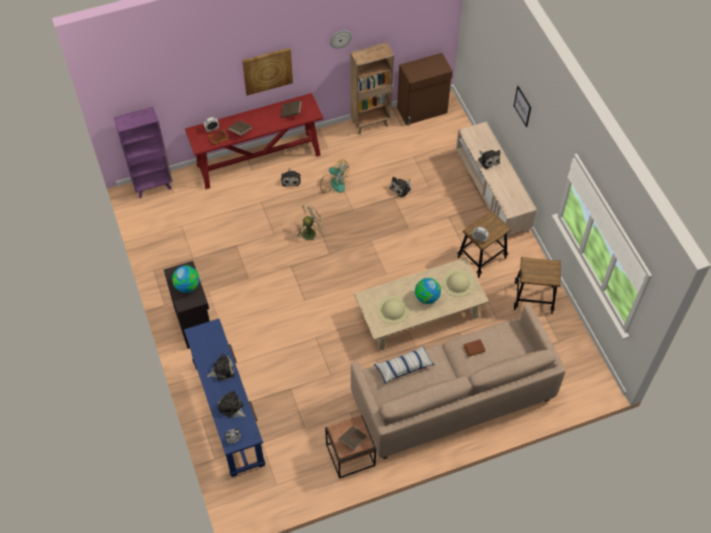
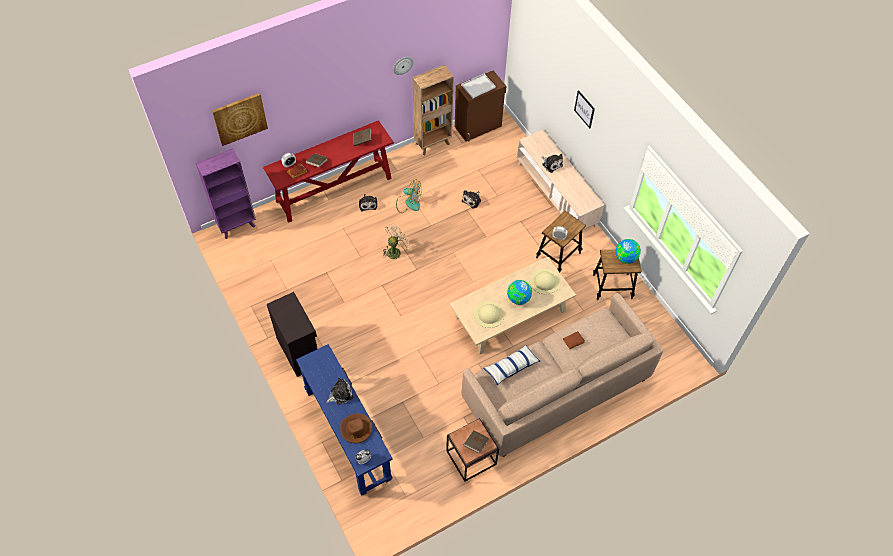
camera: 10 degrees left, 0 degrees up
globe [172,266,200,293] -> globe moved to [615,239,641,264]
plush toy [218,390,246,418] -> brown hat [340,413,372,443]
picture [242,48,293,96] -> picture moved to [212,93,268,146]
none -> white tray [461,74,496,98]

